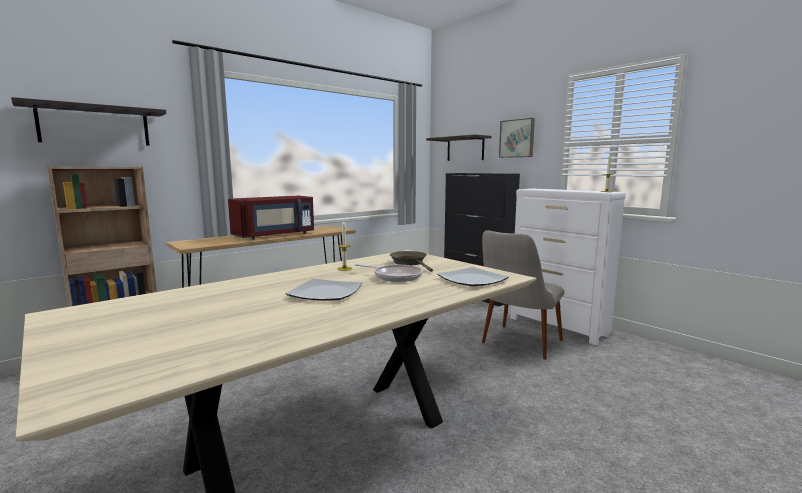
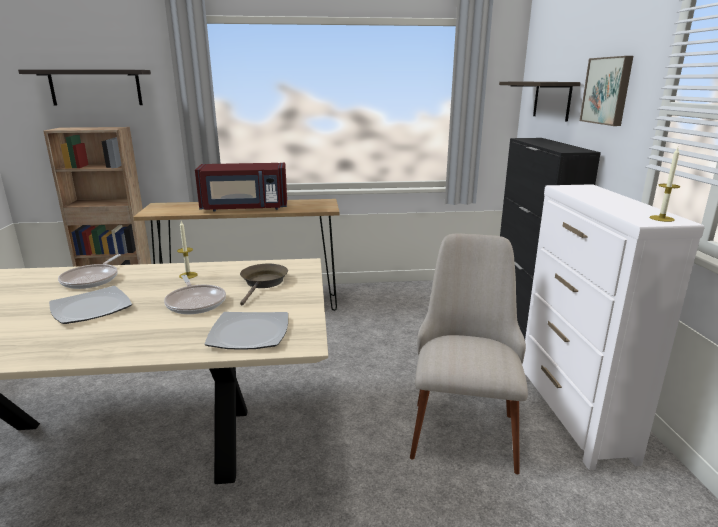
camera: 35 degrees right, 10 degrees up
beige chair [482,230,565,360] -> beige chair turned 120 degrees clockwise [410,233,528,474]
none -> frying pan [58,254,121,289]

